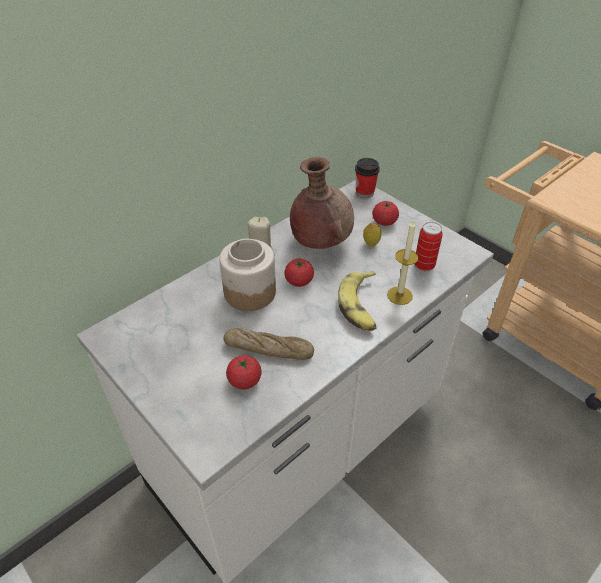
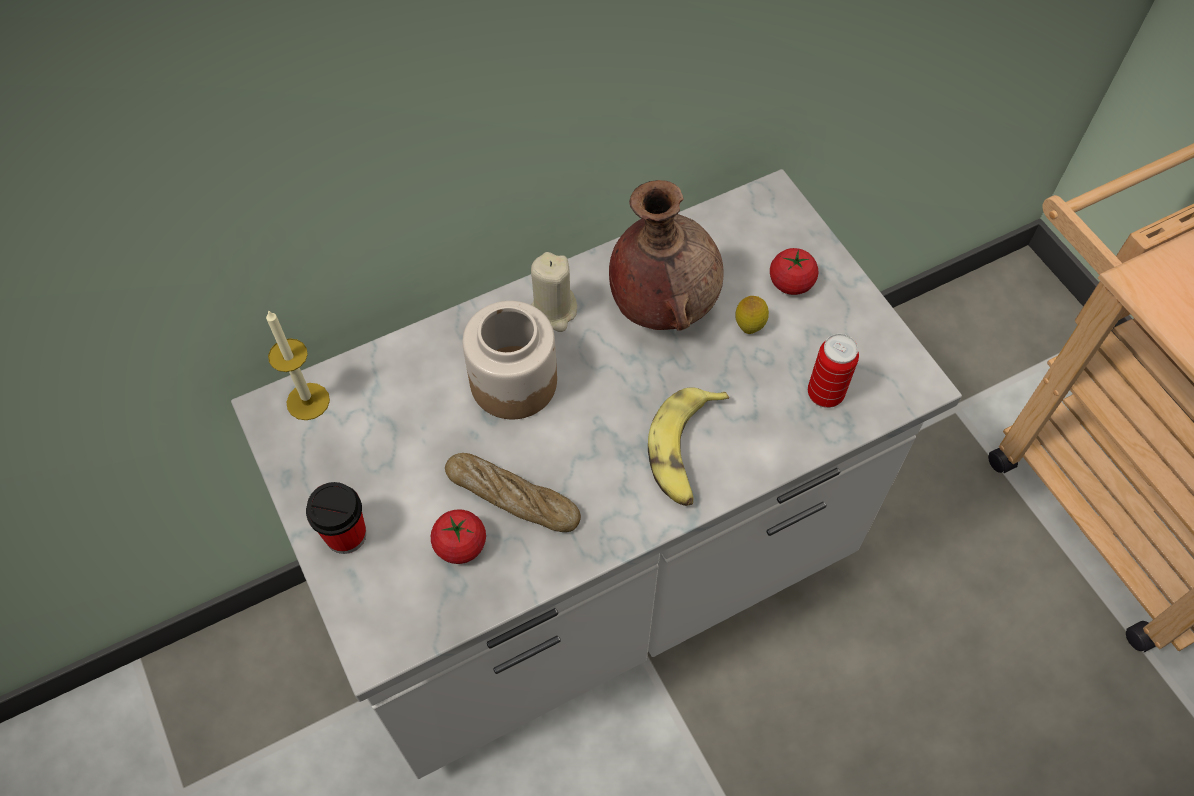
camera: 15 degrees right, 15 degrees up
tomato [284,259,314,287] -> none
cup [355,158,380,198] -> cup moved to [306,482,366,554]
candle [387,219,419,305] -> candle moved to [266,310,330,420]

